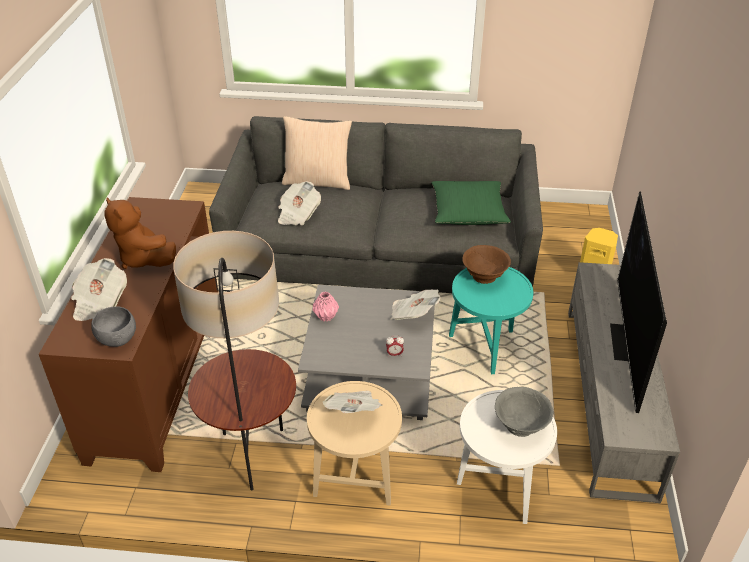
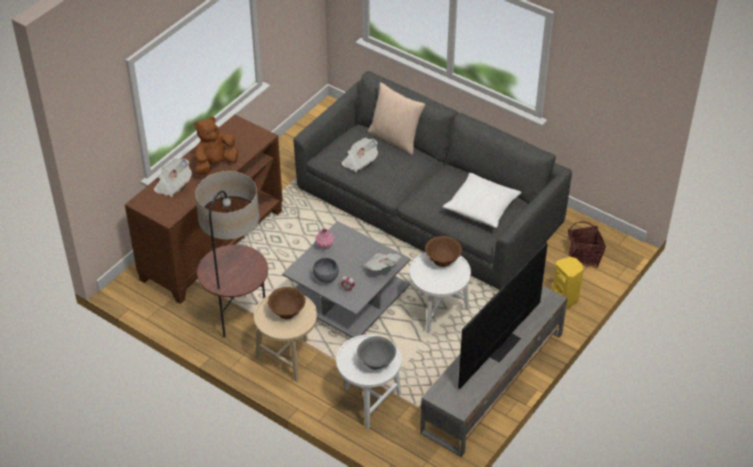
camera: 30 degrees right, 5 degrees up
grey bowl [91,306,136,347] -> grey bowl moved to [313,258,339,283]
brown plush toy [104,197,176,269] -> brown plush toy turned 60 degrees clockwise [194,117,238,175]
newspaper [323,390,382,413] -> brown bowl [268,287,306,319]
green pillow [431,181,511,225] -> white pillow [443,173,522,228]
turquoise side table [449,267,534,374] -> white side table [409,252,471,333]
none -> basket [568,221,606,267]

